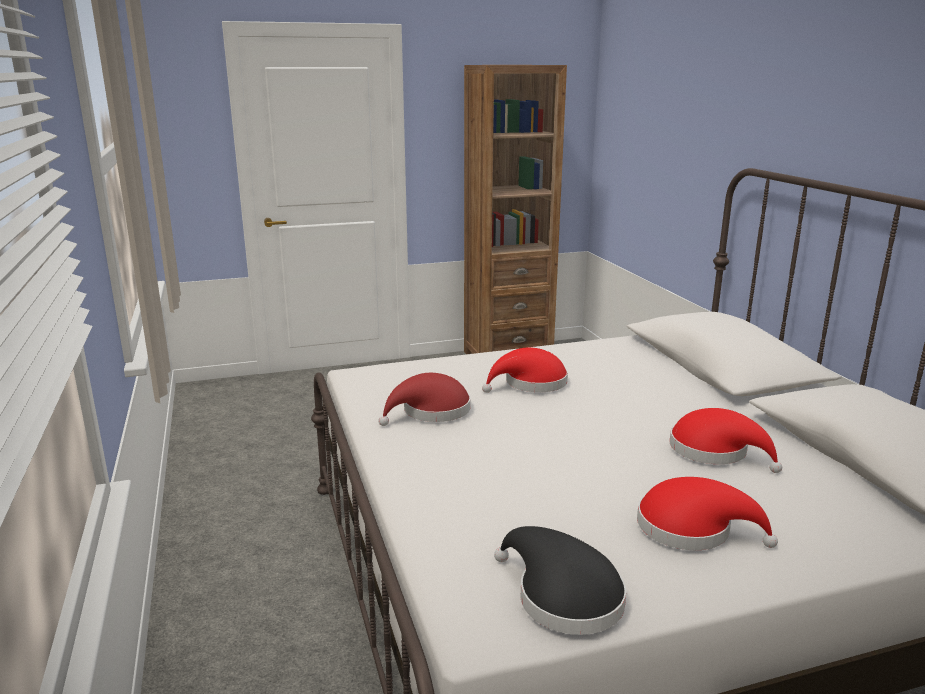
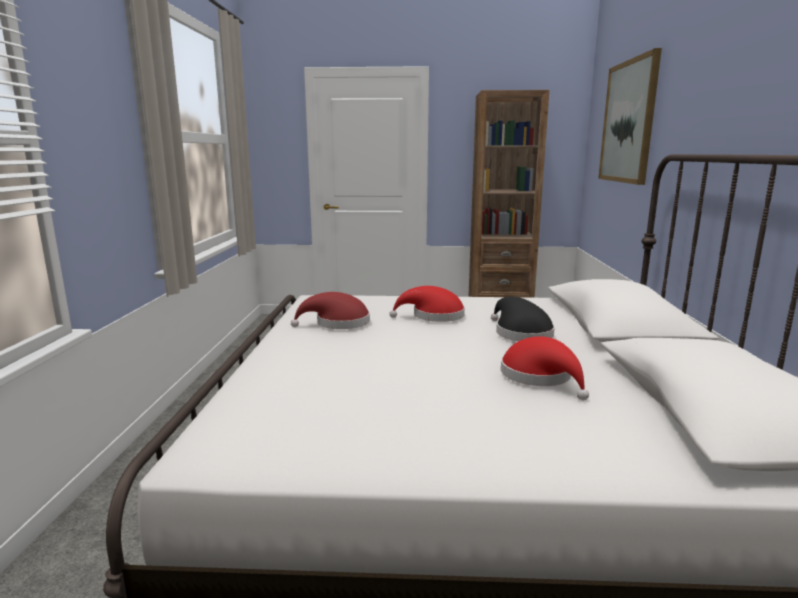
camera: 20 degrees right, 5 degrees down
black hat [494,526,626,635] -> black hat moved to [491,297,555,341]
red hat [637,477,778,550] -> none
none -> picture [598,48,662,185]

